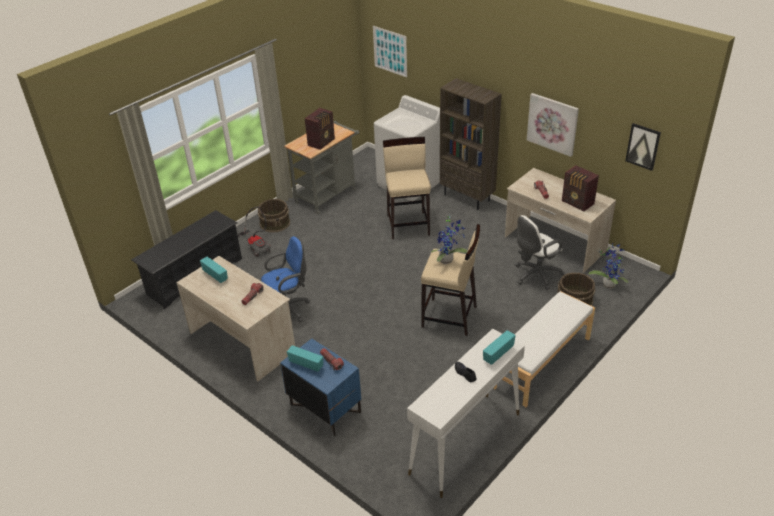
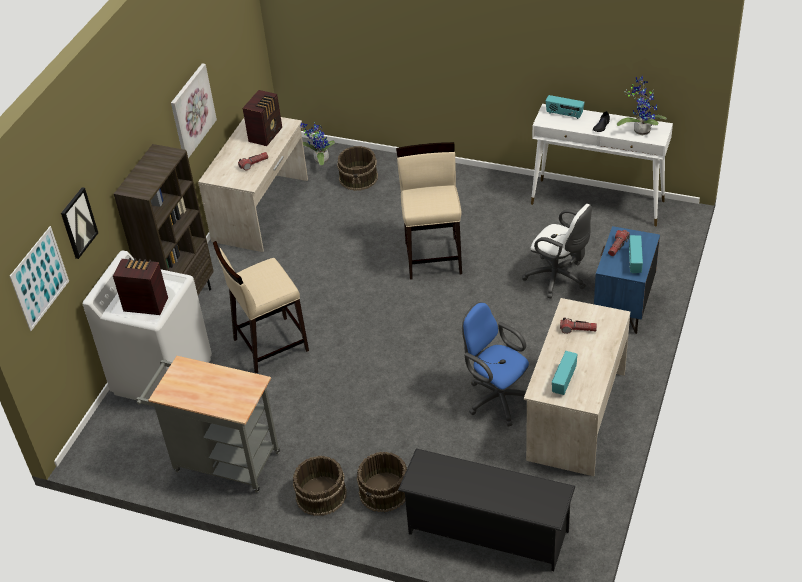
camera: 110 degrees left, 5 degrees up
vacuum cleaner [237,207,271,257] -> brown bucket [357,451,407,512]
radio [305,108,335,150] -> radio moved to [113,258,168,315]
potted plant [431,214,468,264] -> potted plant moved to [617,75,667,135]
white bench [493,291,595,407] -> none
white office chair [516,215,564,290] -> white office chair moved to [522,204,592,298]
picture [625,123,661,171] -> picture moved to [61,187,98,259]

